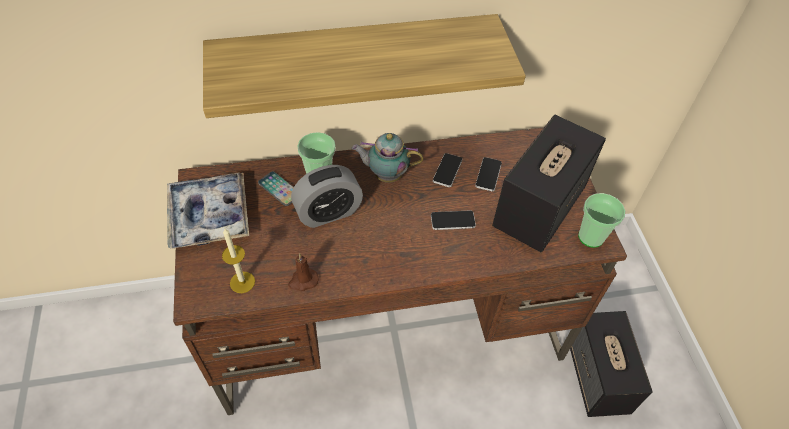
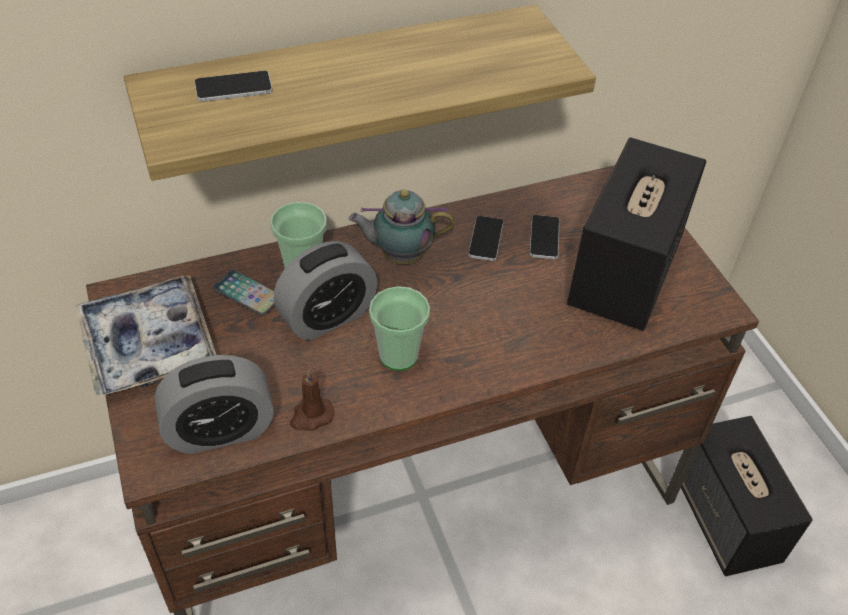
camera: 10 degrees left, 5 degrees down
candle [222,229,255,293] -> alarm clock [154,355,274,454]
phone [431,210,476,230] -> phone moved to [195,71,273,102]
cup [578,193,625,248] -> cup moved to [369,286,430,371]

